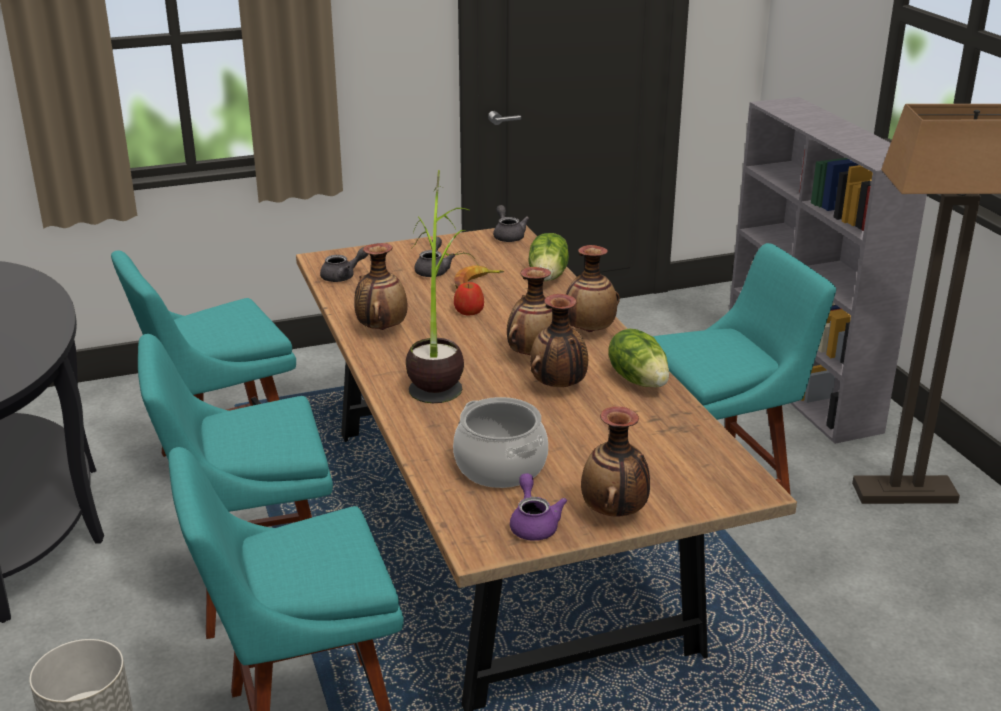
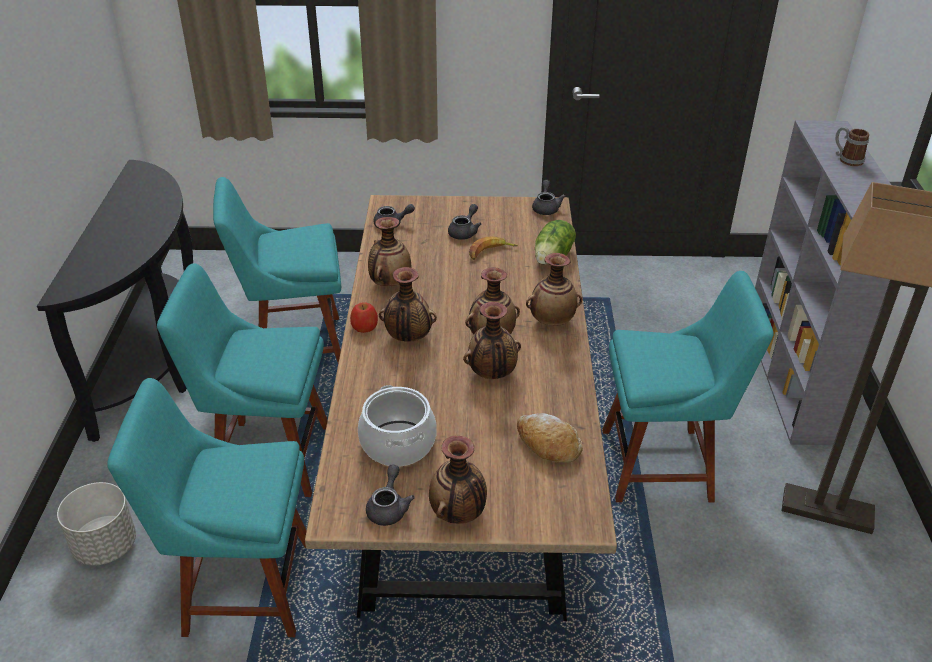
camera: 20 degrees right, 10 degrees up
potted plant [406,170,478,403] -> vase [379,267,437,342]
apple [454,282,484,316] -> apple moved to [350,303,378,333]
purple teapot [510,473,567,541] -> grey teapot [366,465,415,526]
lettuce [609,328,669,388] -> none
none -> bread [517,413,582,463]
none -> mug [835,127,869,166]

